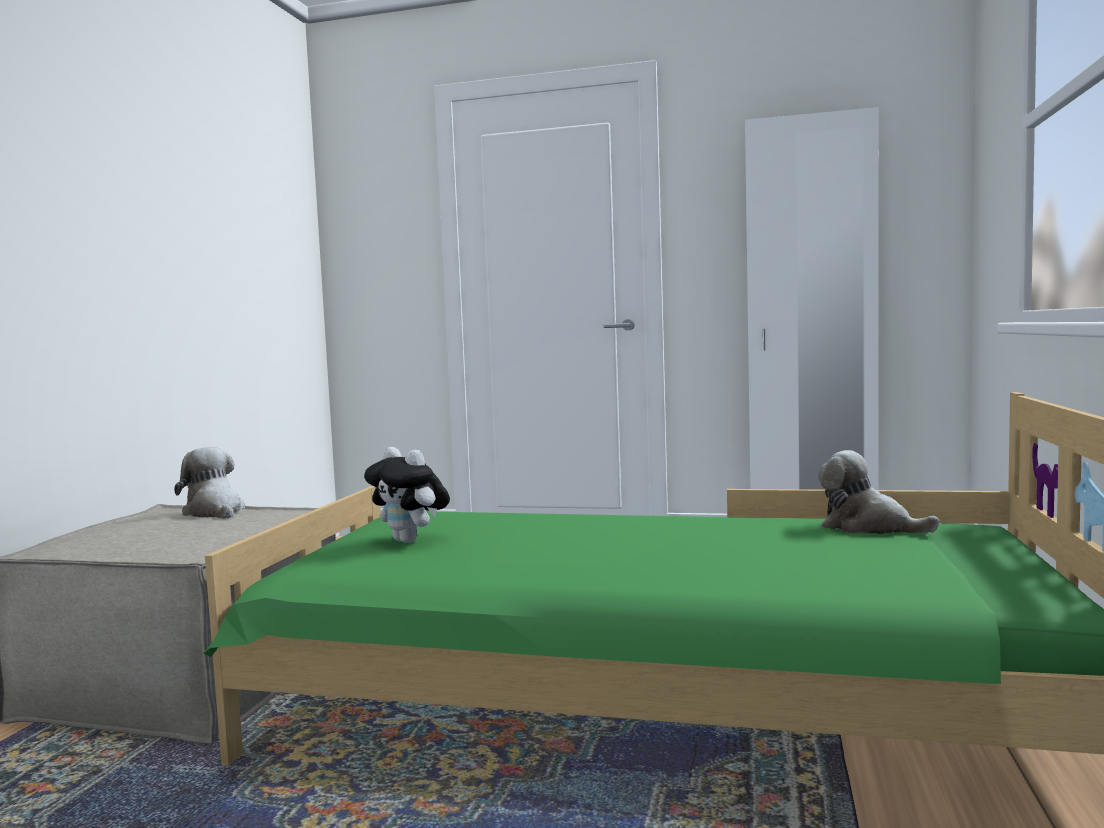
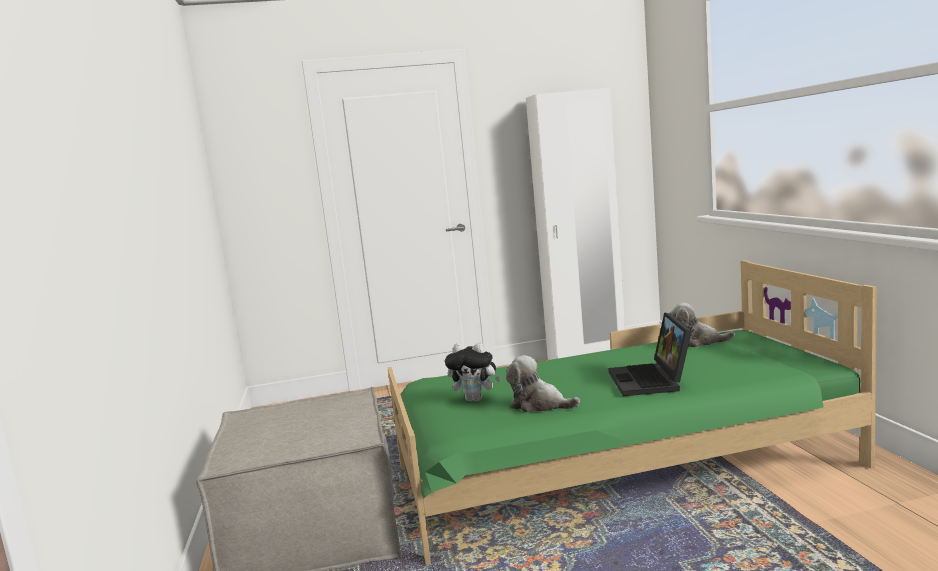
camera: 25 degrees left, 5 degrees up
plush toy [174,447,245,519] -> plush toy moved to [506,355,580,413]
none -> laptop [608,313,692,396]

